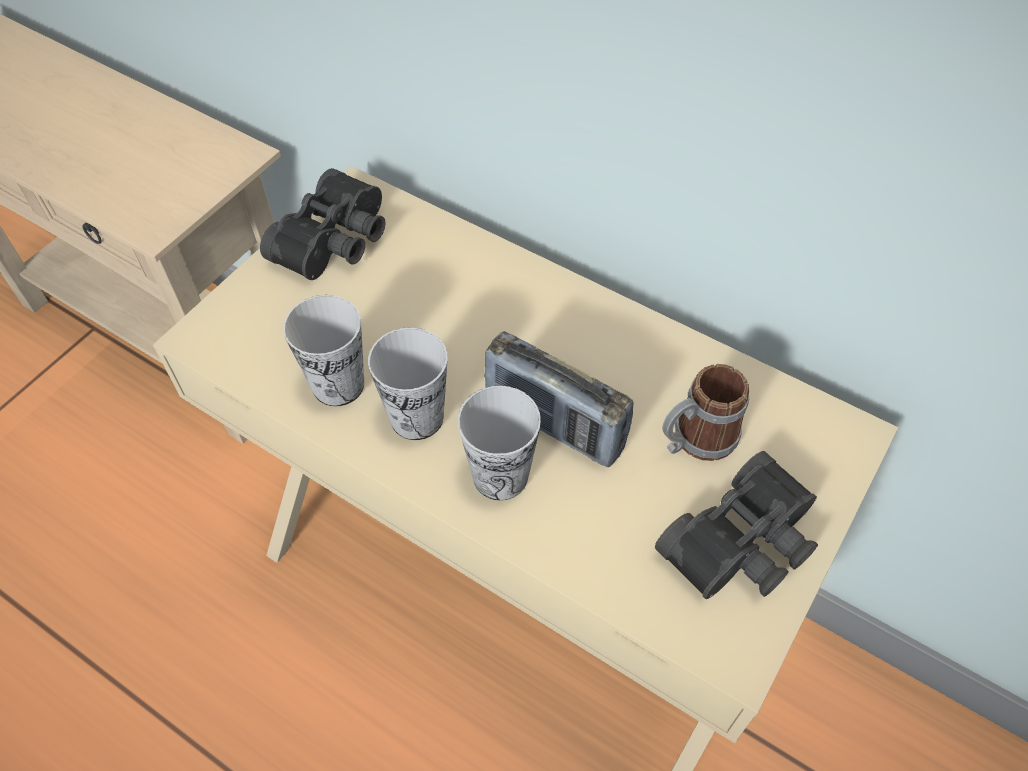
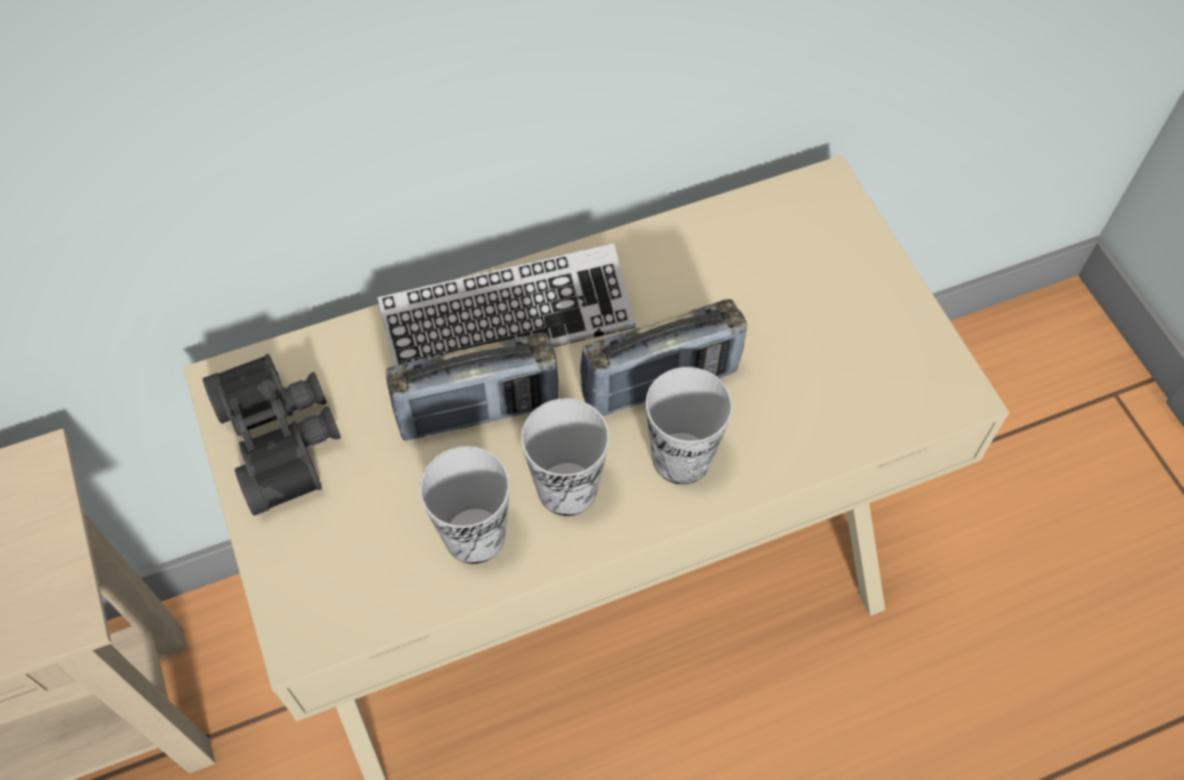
camera: 55 degrees left, 5 degrees up
black binoculars [655,451,818,599] -> none
mug [662,364,749,461] -> none
none -> keyboard [377,243,636,366]
none -> radio [386,333,558,441]

